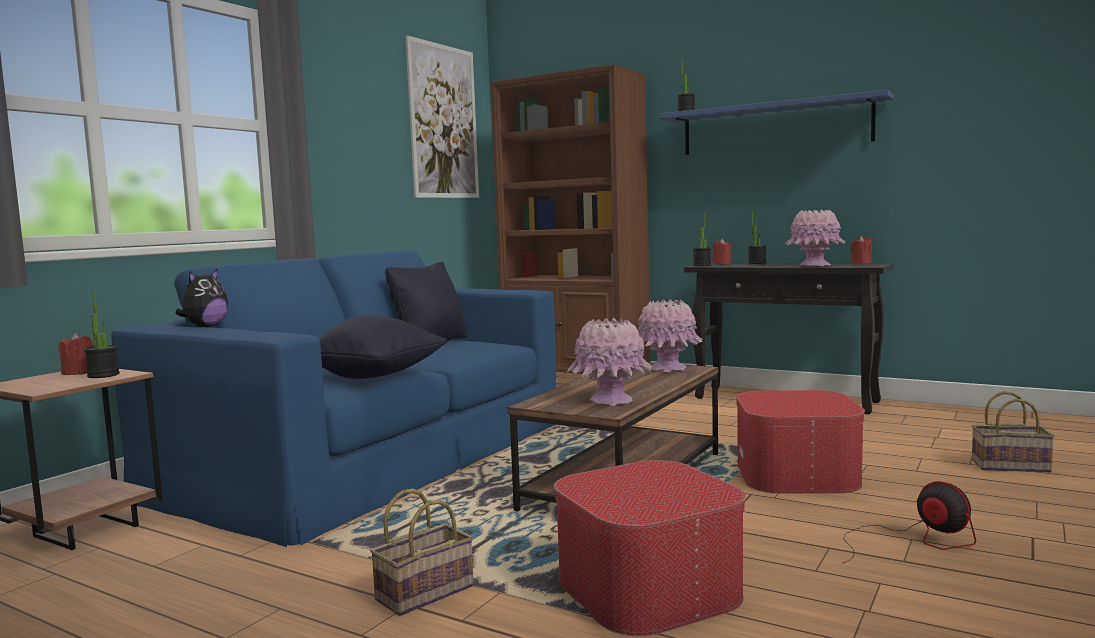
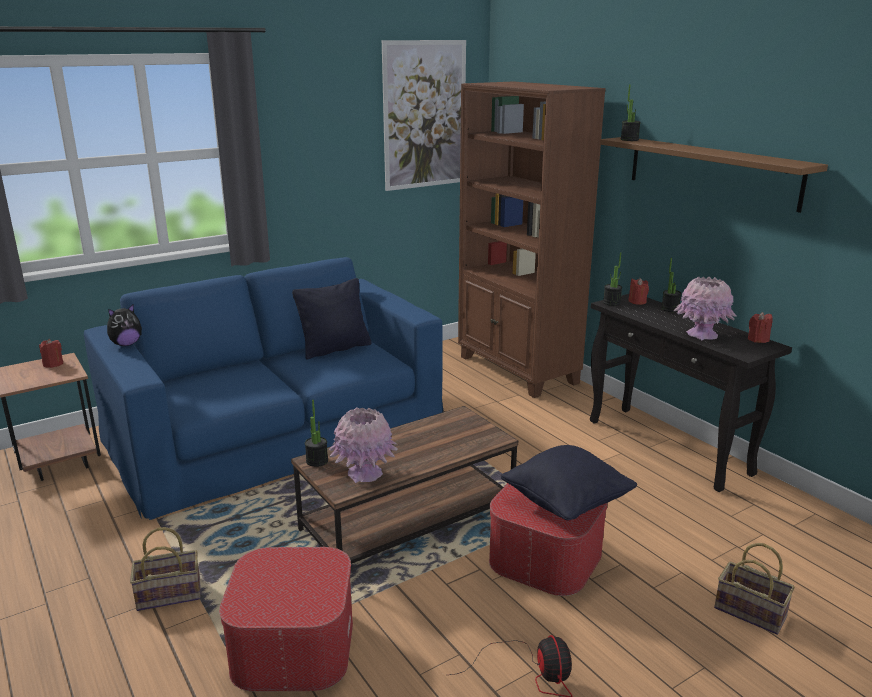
camera: 25 degrees right, 15 degrees up
potted plant [84,292,120,378] -> potted plant moved to [305,400,328,467]
black pillow [319,315,447,379] -> black pillow moved to [501,445,637,521]
pink vase [638,299,703,372] -> none
blue shelf [659,90,894,155] -> brown shelf [600,137,828,213]

